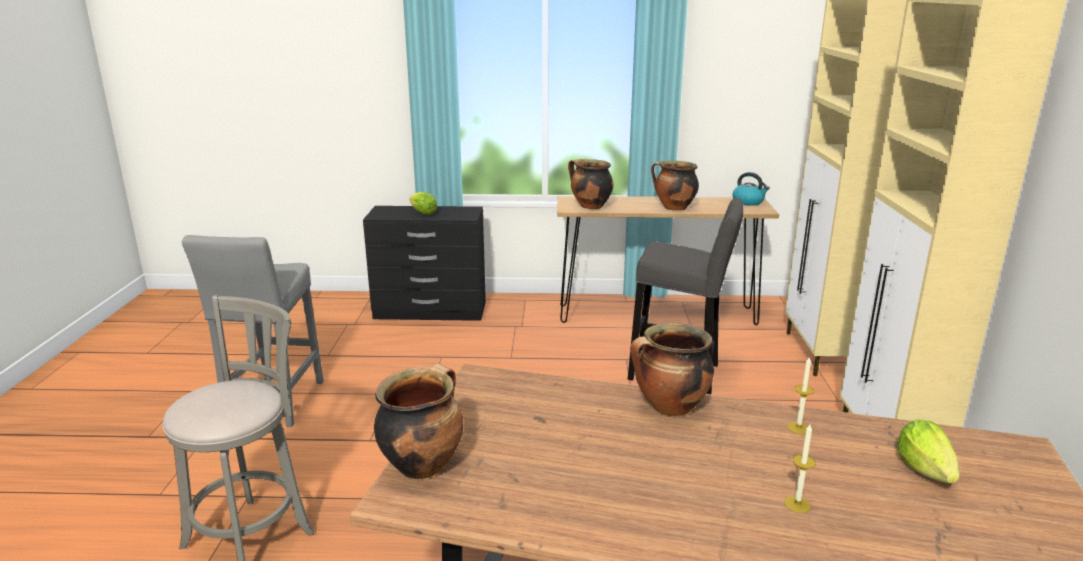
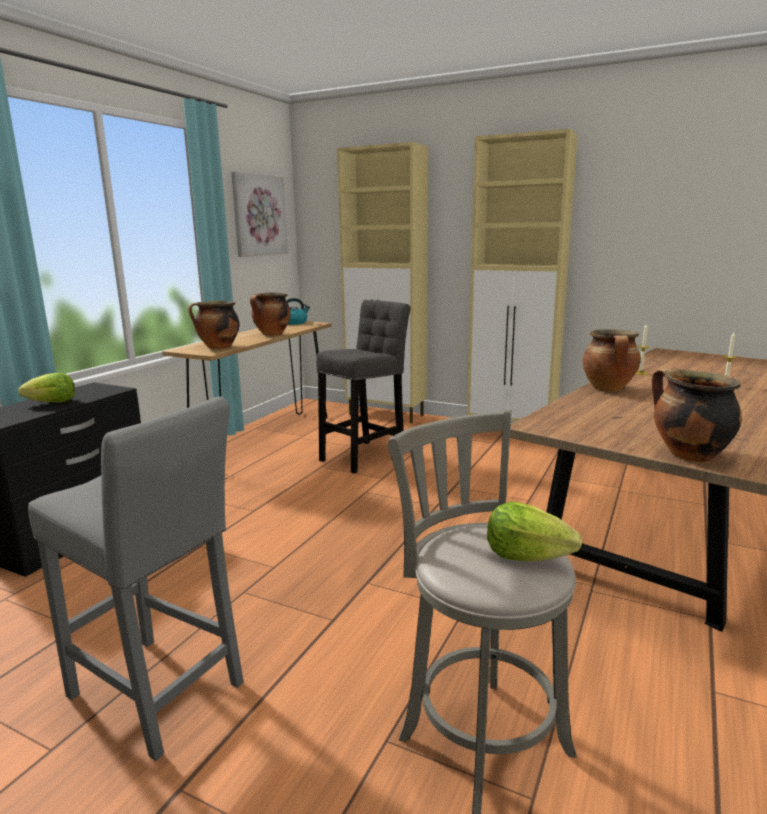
camera: 65 degrees left, 5 degrees down
lettuce [897,419,960,483] -> lettuce moved to [487,502,582,562]
none -> picture [231,171,288,257]

